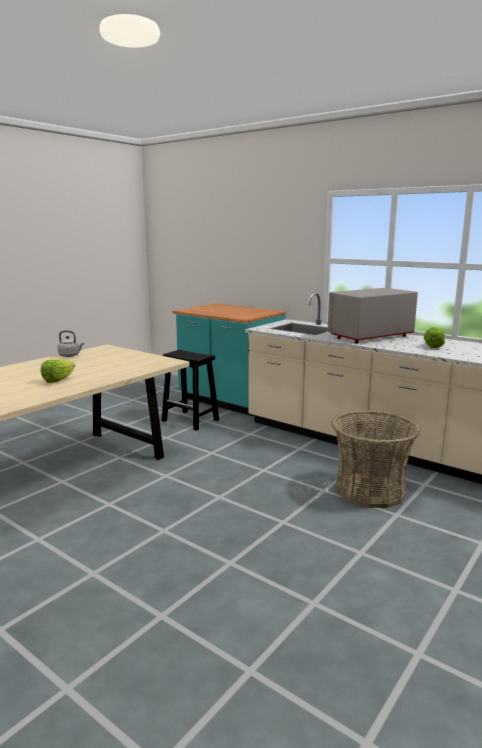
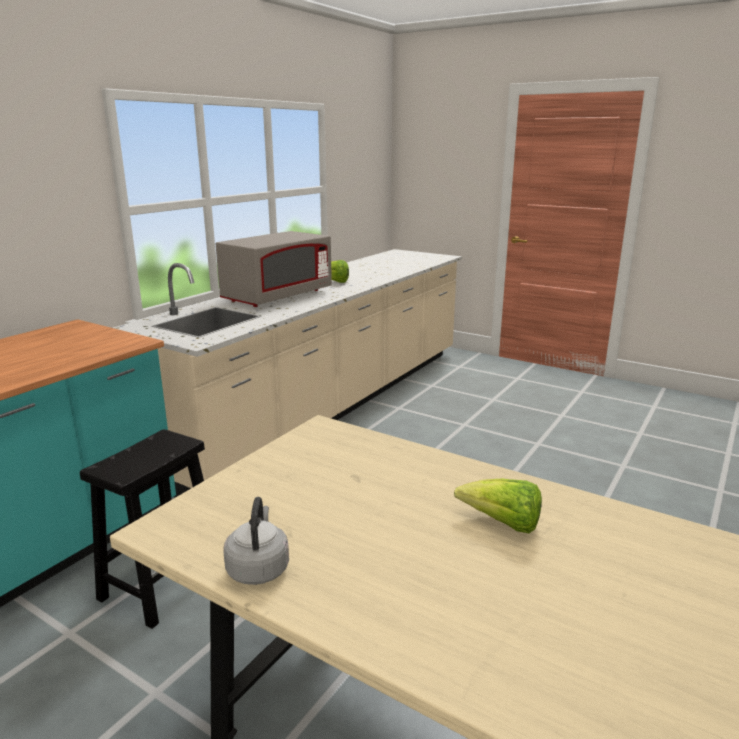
camera: 95 degrees left, 5 degrees up
grey microwave [328,288,418,344] -> grey microwave turned 105 degrees counterclockwise [216,231,332,307]
basket [331,410,420,508] -> none

